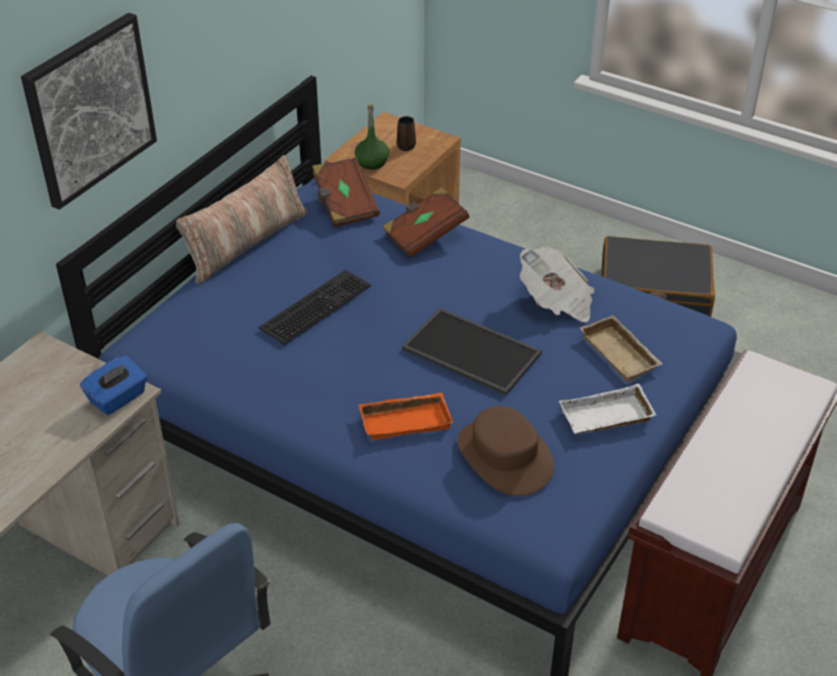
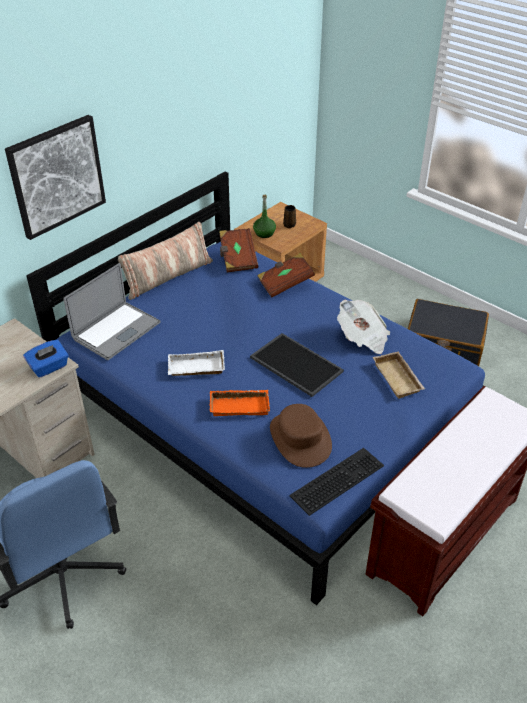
camera: 10 degrees right, 0 degrees up
keyboard [259,270,371,345] -> keyboard moved to [289,448,384,516]
white tray [559,384,656,434] -> white tray moved to [168,350,225,376]
none -> laptop [63,263,161,360]

